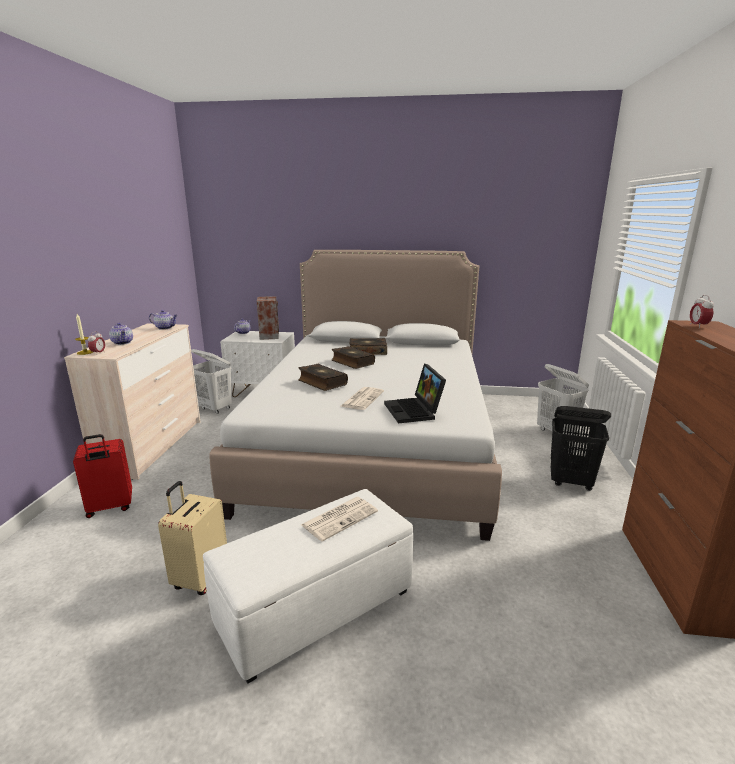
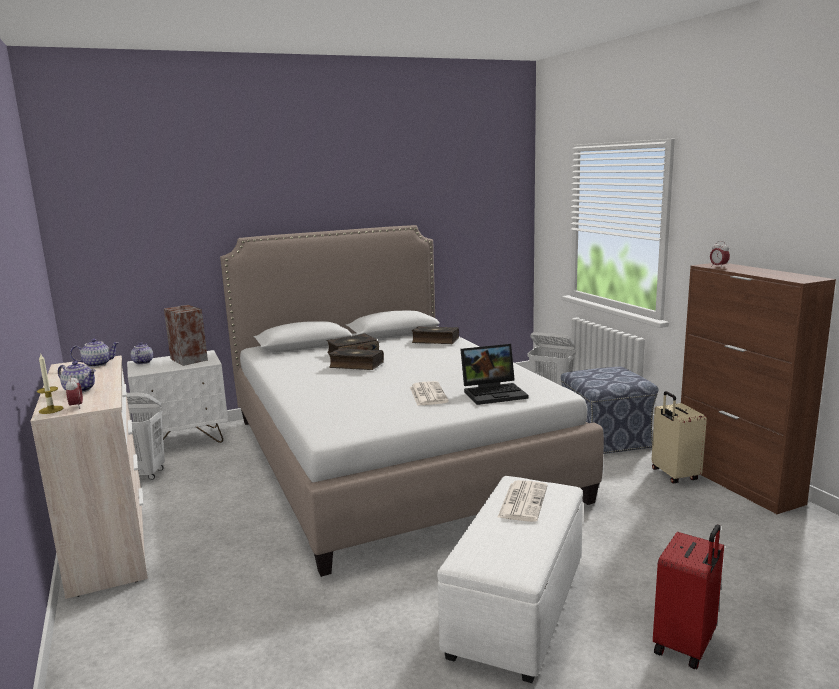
camera: 30 degrees left, 5 degrees down
red suitcase [73,434,132,518] -> red suitcase moved to [653,524,724,669]
beige suitcase [158,481,227,595] -> beige suitcase moved to [652,391,707,483]
book [298,364,348,391] -> book moved to [412,326,459,344]
laptop [384,364,446,423] -> laptop turned 60 degrees counterclockwise [460,344,528,405]
black laundry basket [551,406,611,491] -> ottoman [561,367,658,454]

